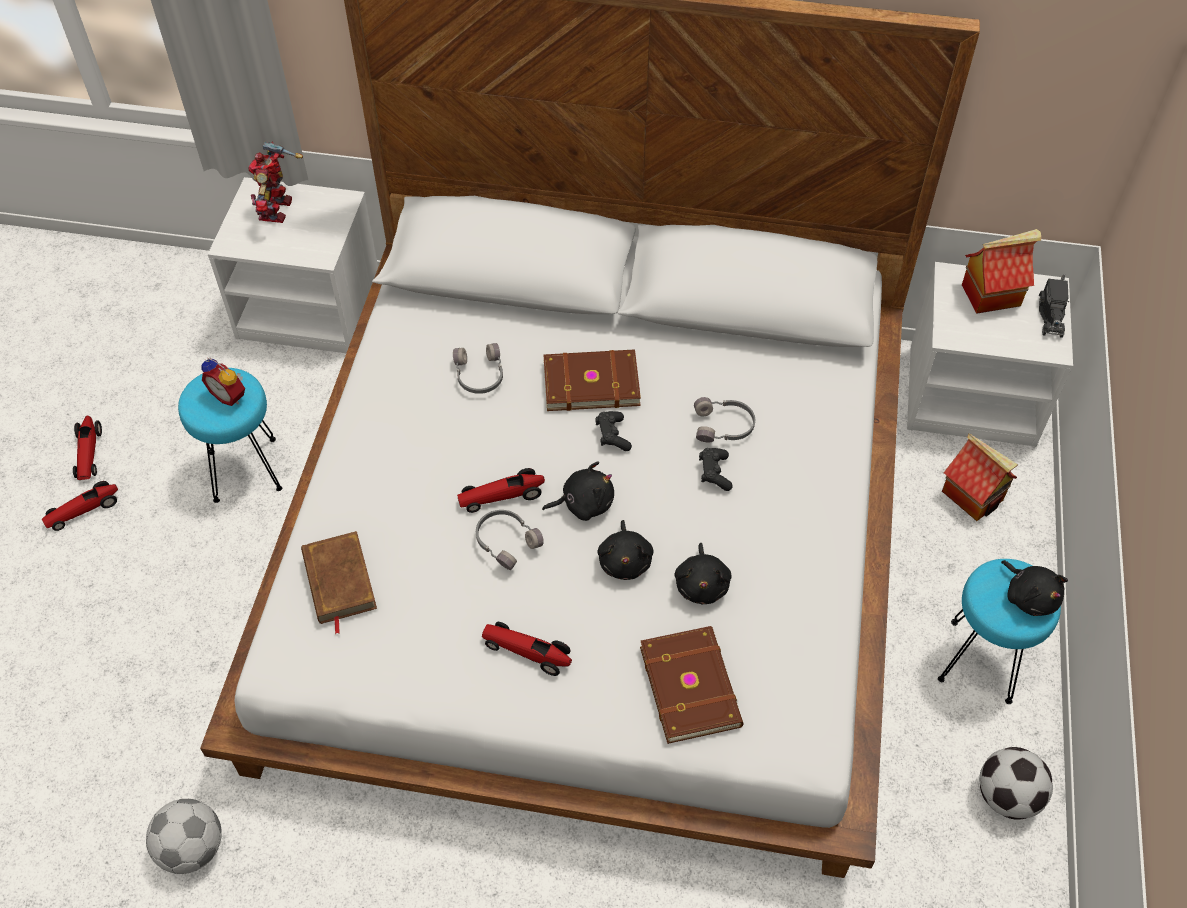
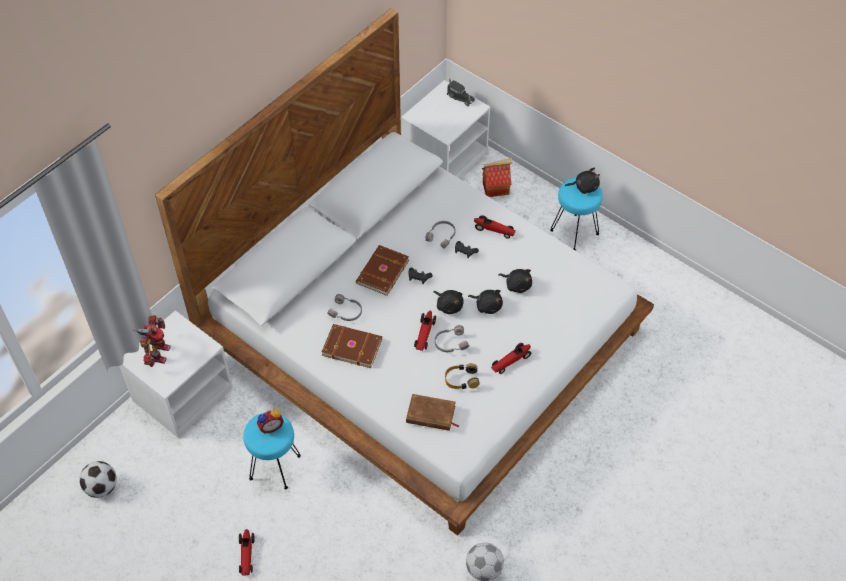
camera: 60 degrees left, 0 degrees up
toy car [73,416,102,480] -> toy car moved to [474,215,516,239]
toy robot [248,142,303,223] -> toy robot turned 120 degrees counterclockwise [133,315,171,367]
black plush toy [542,461,614,521] -> black plush toy turned 120 degrees clockwise [434,290,464,314]
brown book [640,626,744,744] -> brown book moved to [322,324,382,368]
toy house [962,229,1041,314] -> none
football [979,747,1053,820] -> football moved to [79,461,117,498]
none -> headphones [445,363,480,389]

